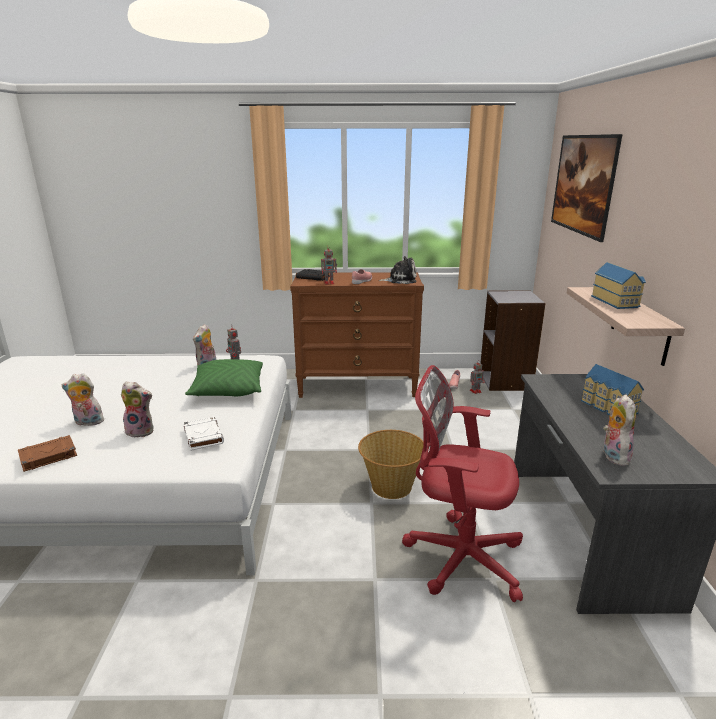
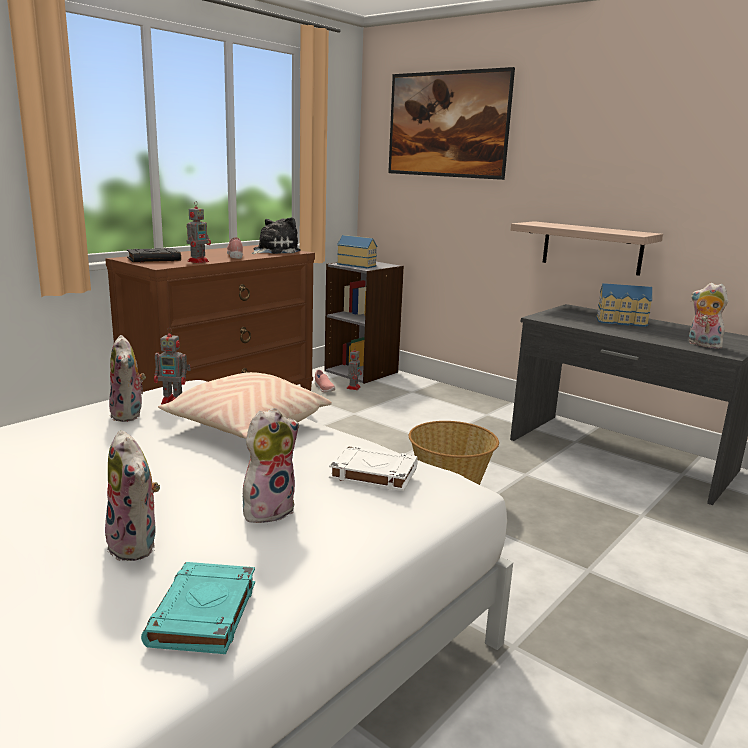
camera: 50 degrees left, 5 degrees down
brown book [18,435,77,472] -> turquoise book [141,562,255,654]
plush toy [62,373,104,426] -> plush toy turned 75 degrees counterclockwise [105,430,160,561]
green pillow [185,359,263,396] -> beige pillow [158,372,332,439]
red office chair [402,365,523,602] -> none
toy house [591,262,646,309] -> toy house moved to [337,235,377,268]

